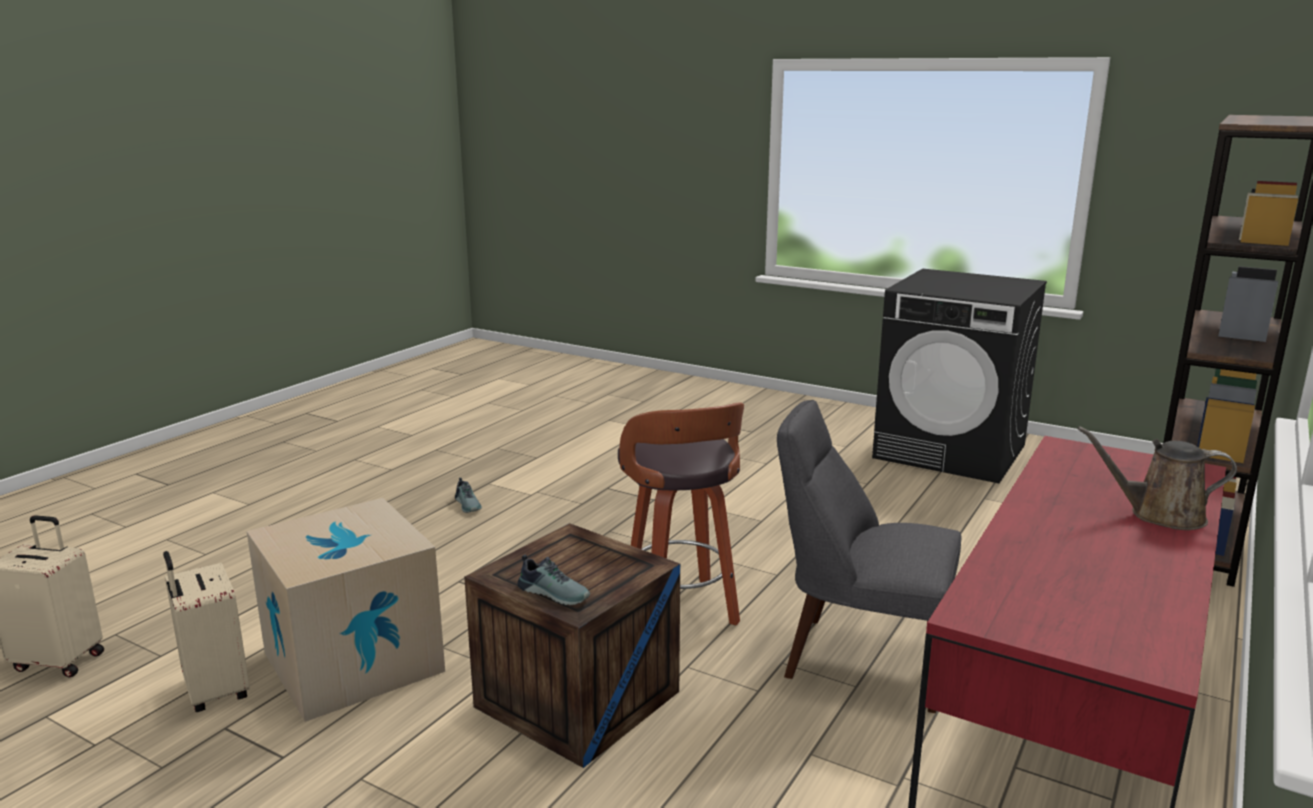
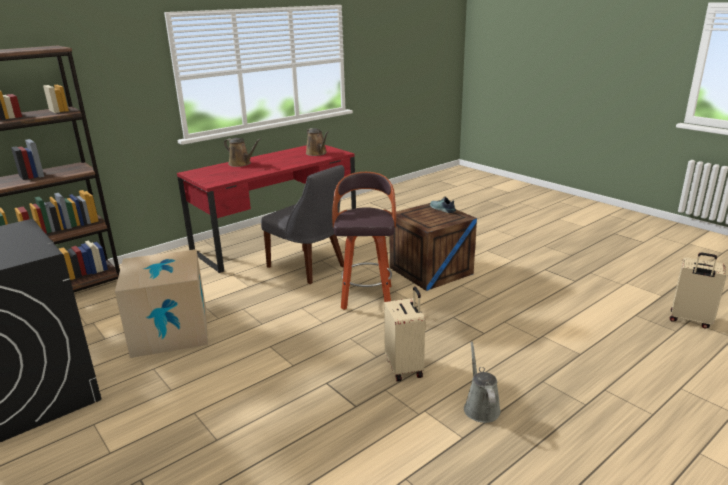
camera: 160 degrees left, 5 degrees up
beige suitcase [163,551,250,712] -> beige suitcase moved to [384,286,425,382]
cardboard box [247,498,445,722] -> cardboard box moved to [115,249,208,358]
shoe [455,478,482,513] -> grey watering can [464,342,501,423]
none -> brown watering can [306,128,328,156]

